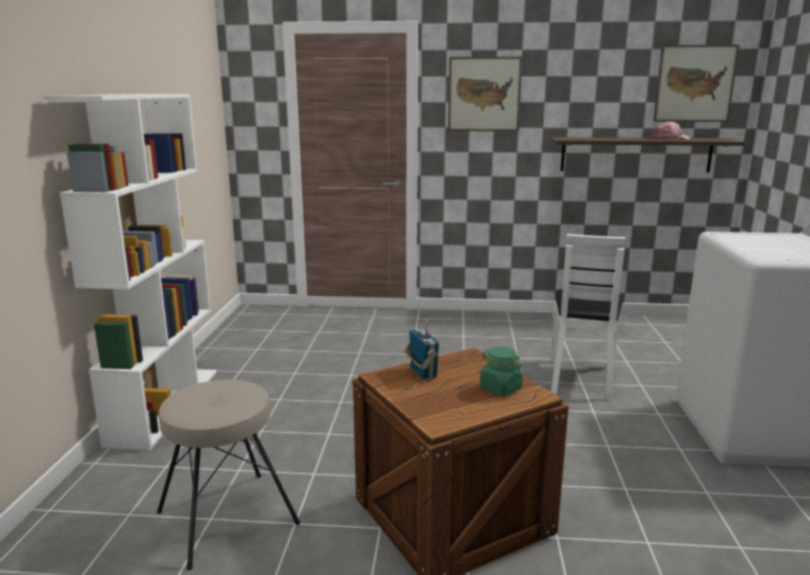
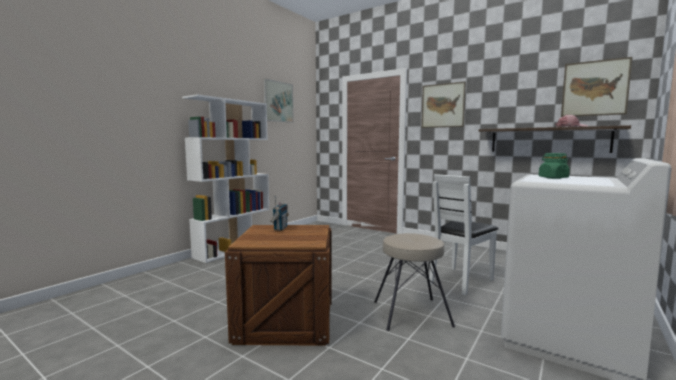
camera: 30 degrees right, 10 degrees down
beige stool [157,380,300,570] -> beige stool moved to [374,233,455,331]
green jar [480,347,523,396] -> green jar moved to [539,153,570,179]
none -> picture [263,79,294,123]

